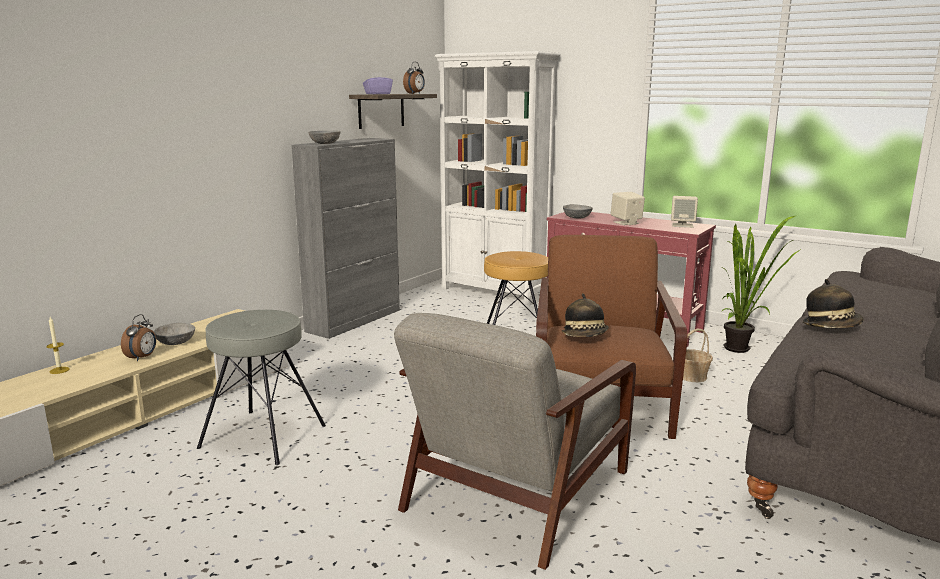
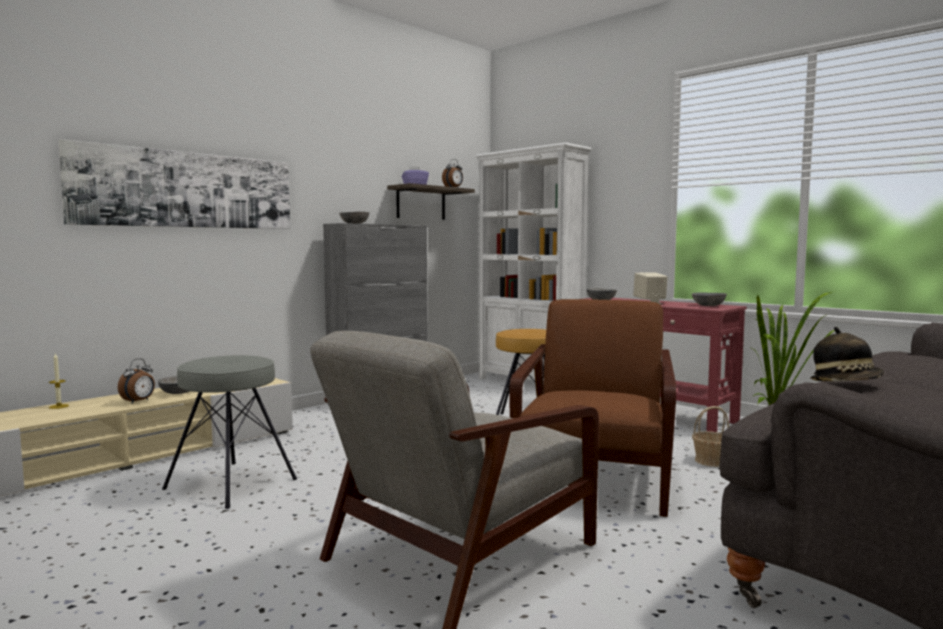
camera: 10 degrees right, 10 degrees down
hat [562,293,609,337] -> none
beige speaker [671,196,698,228] -> grey bowl [692,293,727,306]
none -> picture [58,139,290,229]

